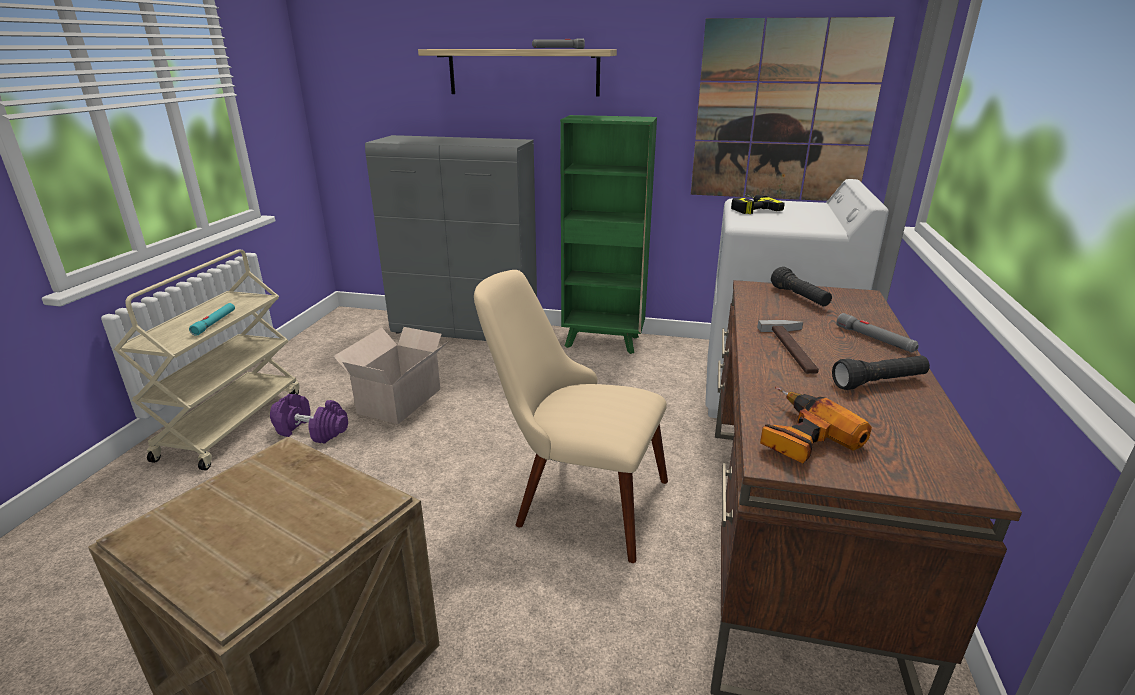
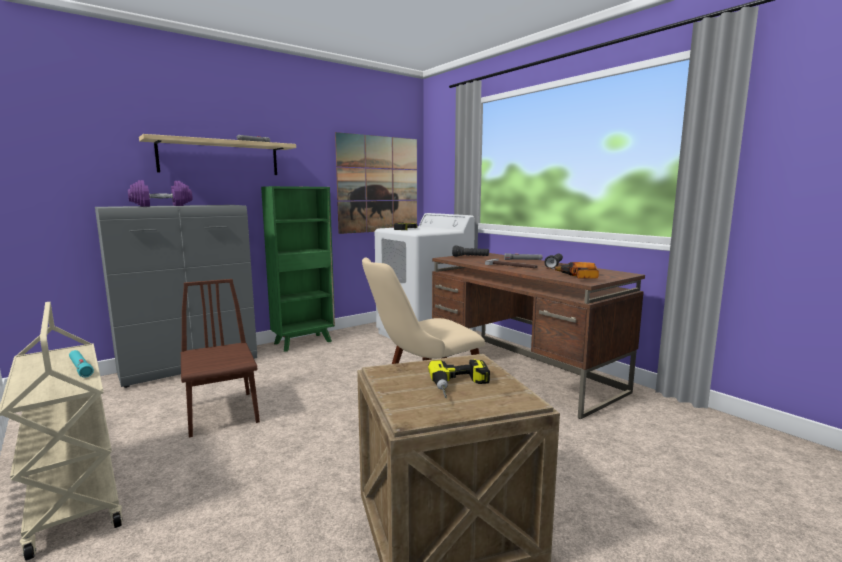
camera: 50 degrees left, 15 degrees down
purple dumbbell [270,394,348,444] -> purple dumbbell moved to [128,180,192,207]
cardboard box [333,327,450,424] -> brown chair [181,279,260,437]
none -> power drill [428,359,490,398]

